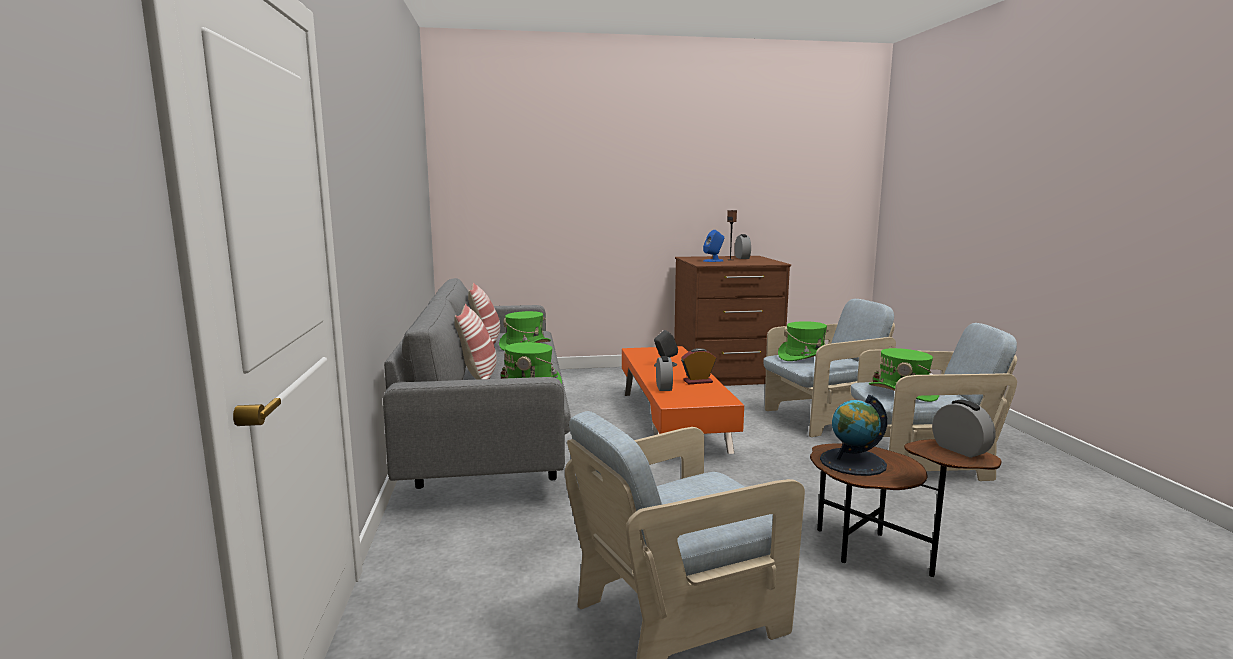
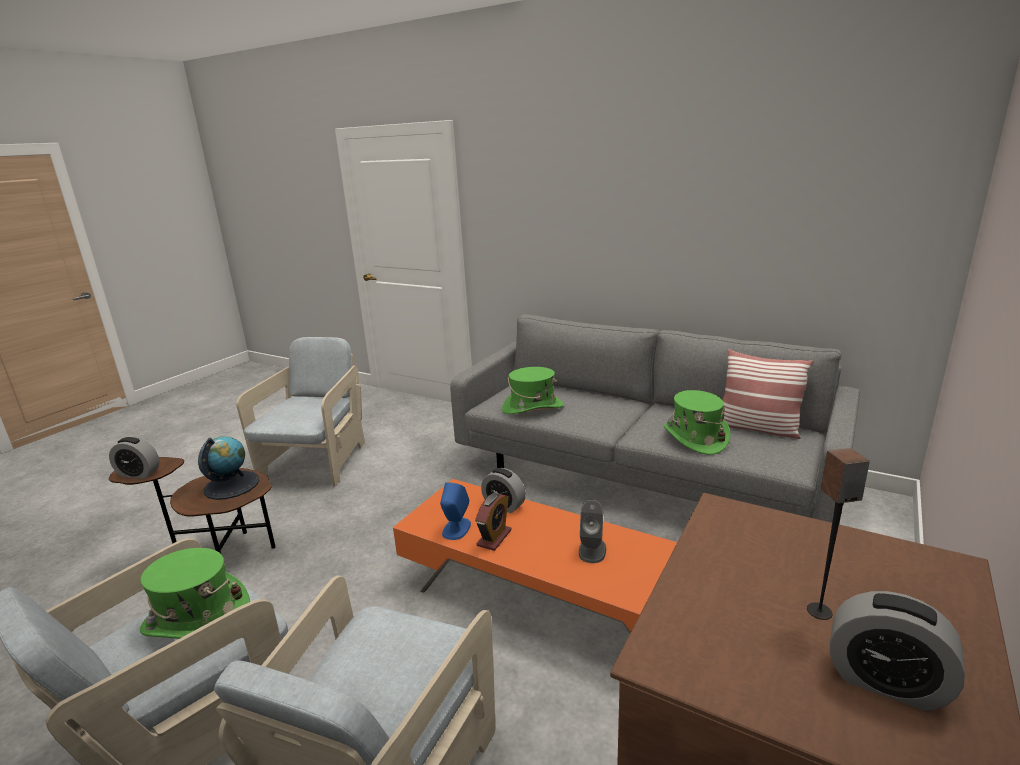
camera: 130 degrees right, 10 degrees up
pillow [454,304,496,380] -> none
blue speaker [703,230,724,262] -> blue speaker moved to [440,482,471,540]
green hat [778,321,829,361] -> none

